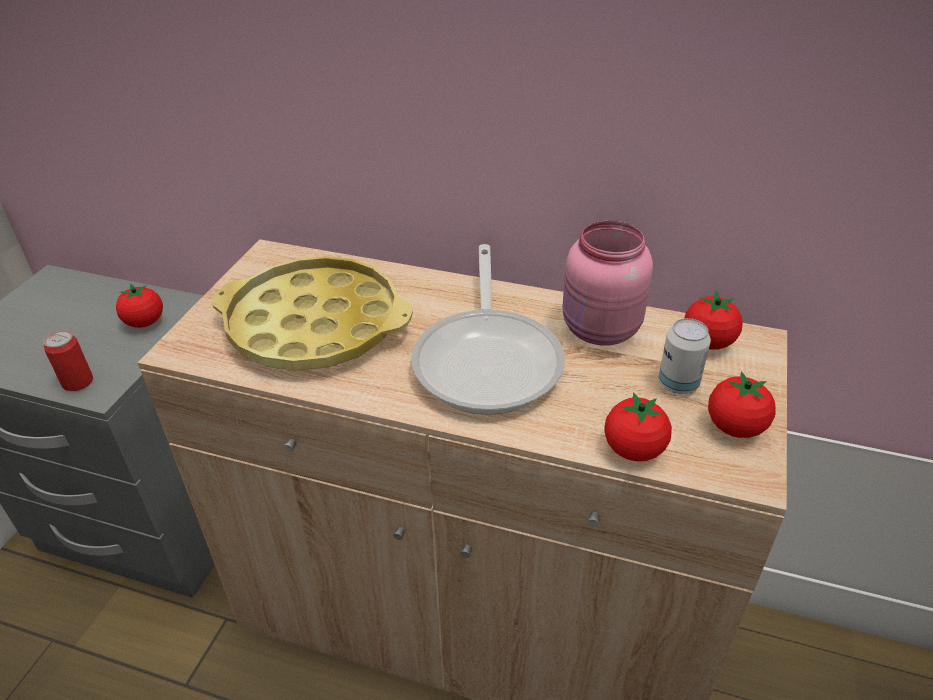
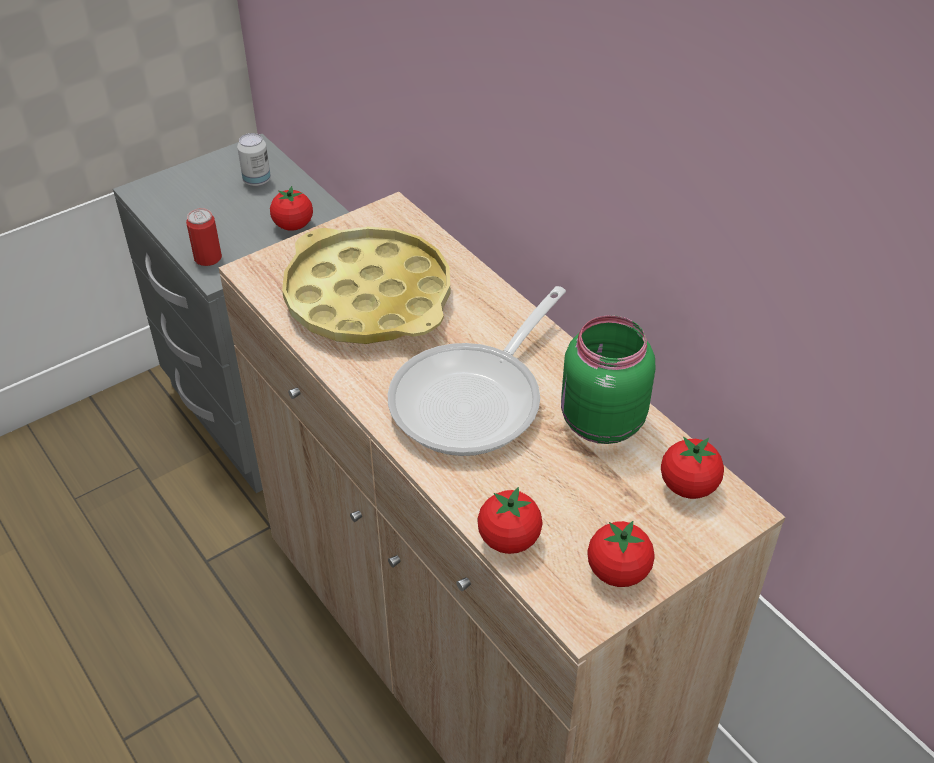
camera: 35 degrees right, 5 degrees up
pink jar [562,221,653,346] -> green jar [561,315,655,444]
can [658,318,711,394] -> can moved to [237,133,271,187]

